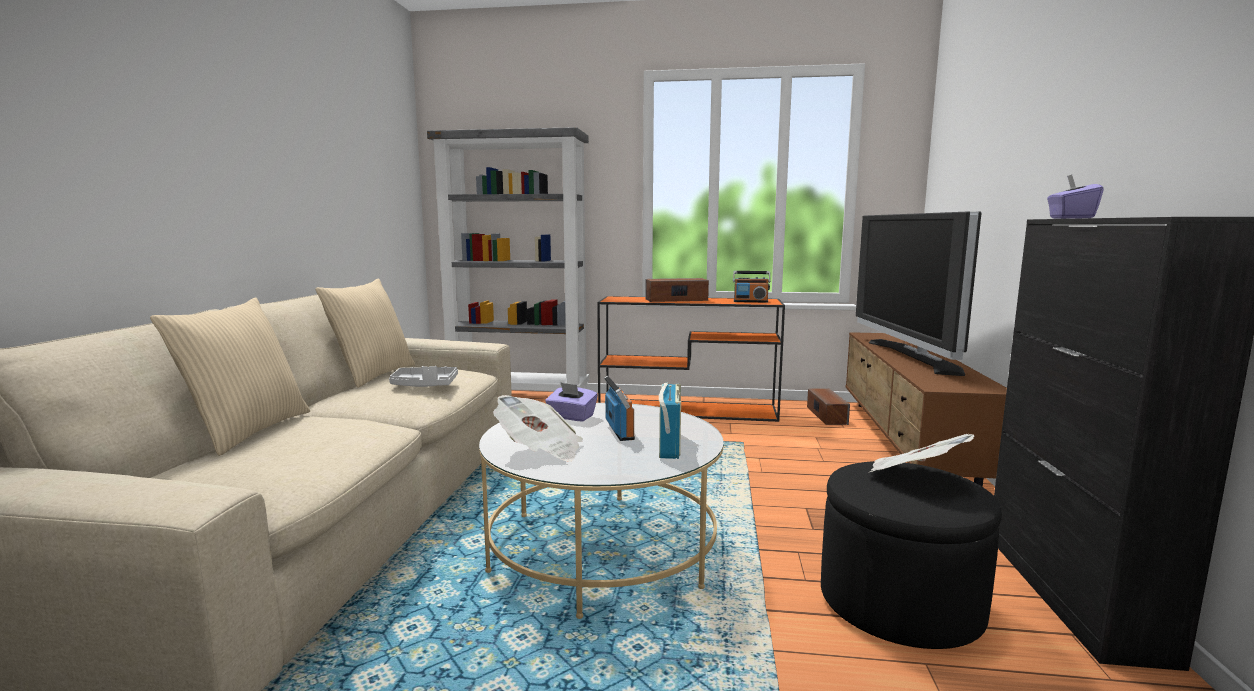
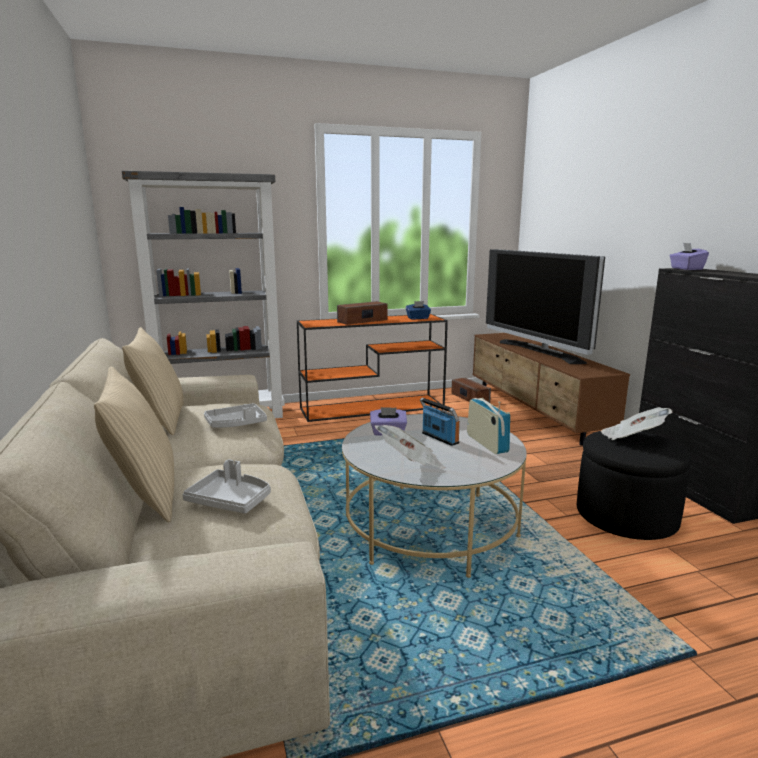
camera: 25 degrees left, 5 degrees up
radio [733,271,770,303] -> blue tissue box [406,301,431,320]
none -> grey tray [182,459,271,514]

